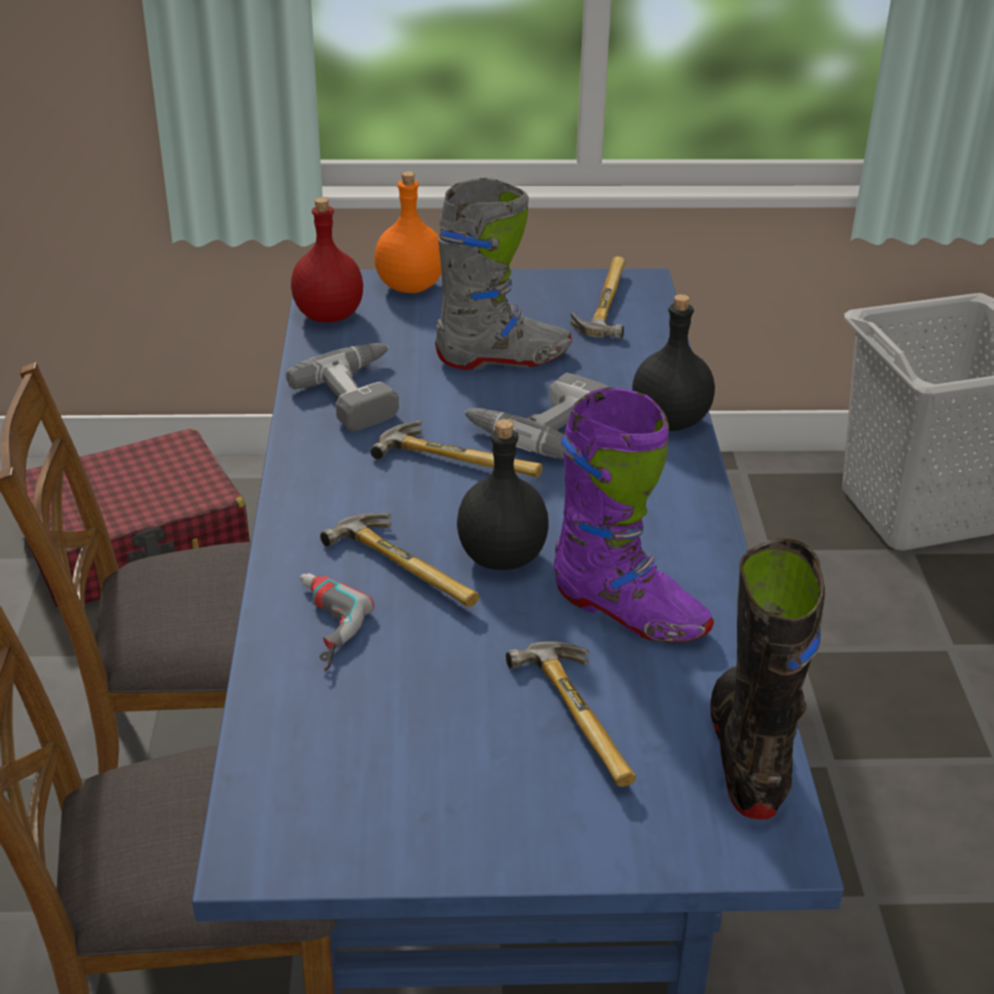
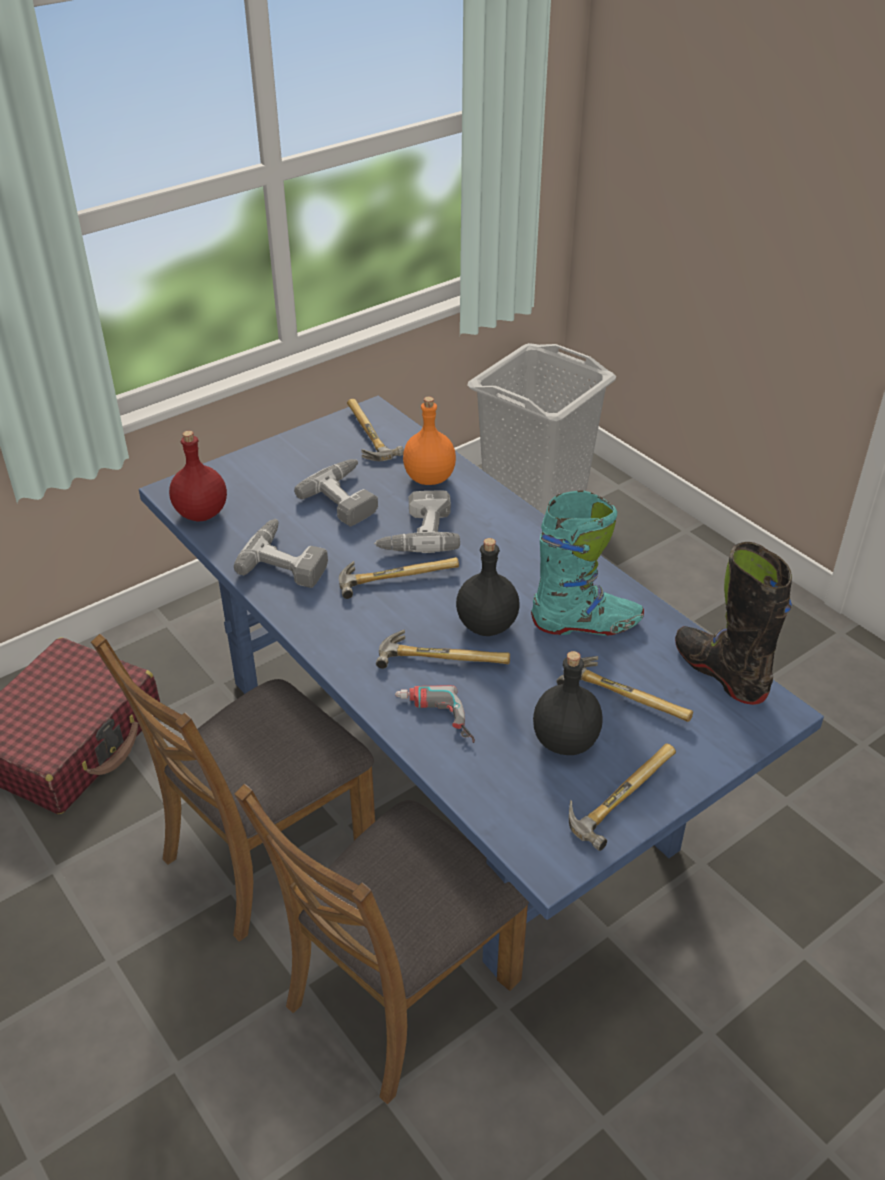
camera: 35 degrees left, 5 degrees up
orange bottle [374,171,441,293] -> orange bottle moved to [403,397,456,485]
grey boot [435,178,572,370] -> power drill [294,459,378,526]
purple boot [554,387,714,642] -> turquoise boot [531,490,644,636]
black bottle [632,294,715,431] -> black bottle moved to [533,651,603,755]
none -> hammer [569,744,676,851]

